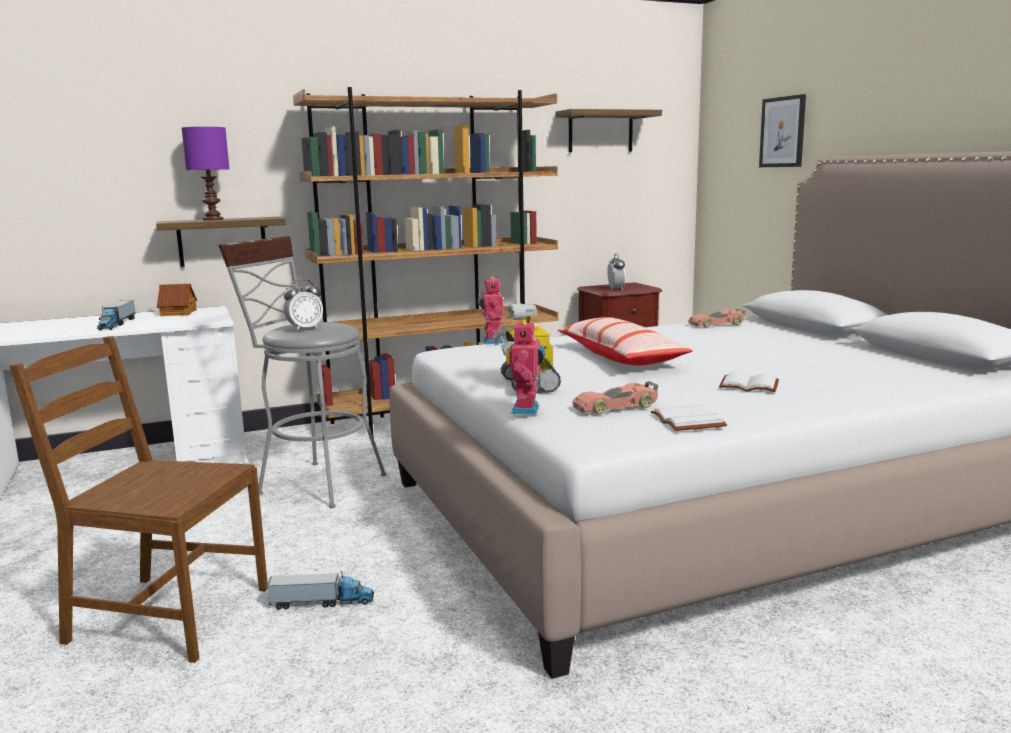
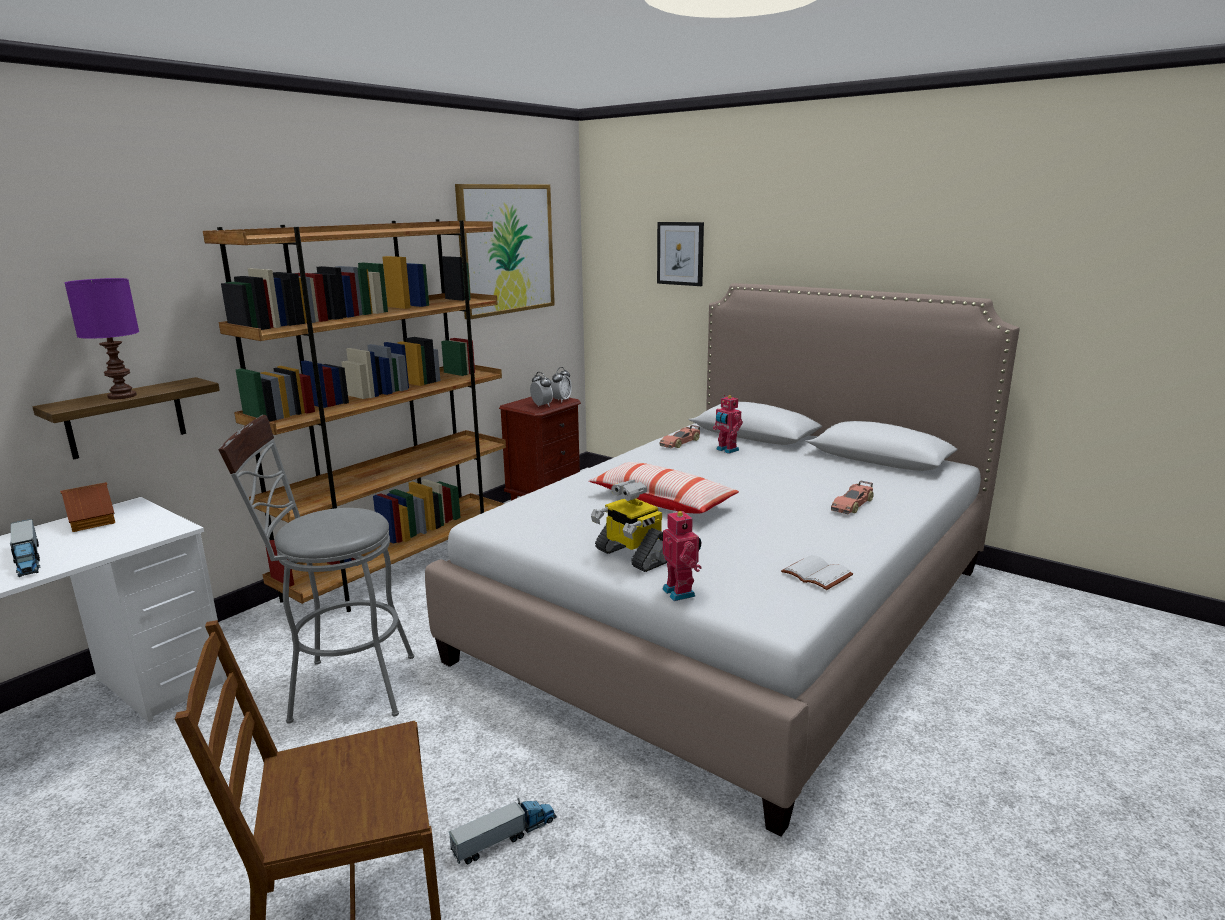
camera: 30 degrees left, 5 degrees up
alarm clock [284,279,323,331] -> alarm clock moved to [551,367,572,403]
toy robot [478,277,504,344] -> toy robot moved to [713,395,743,454]
shelf [555,109,662,152] -> picture [455,184,555,319]
toy car [572,381,658,414] -> toy car moved to [831,481,874,514]
white book [719,372,779,392] -> none

